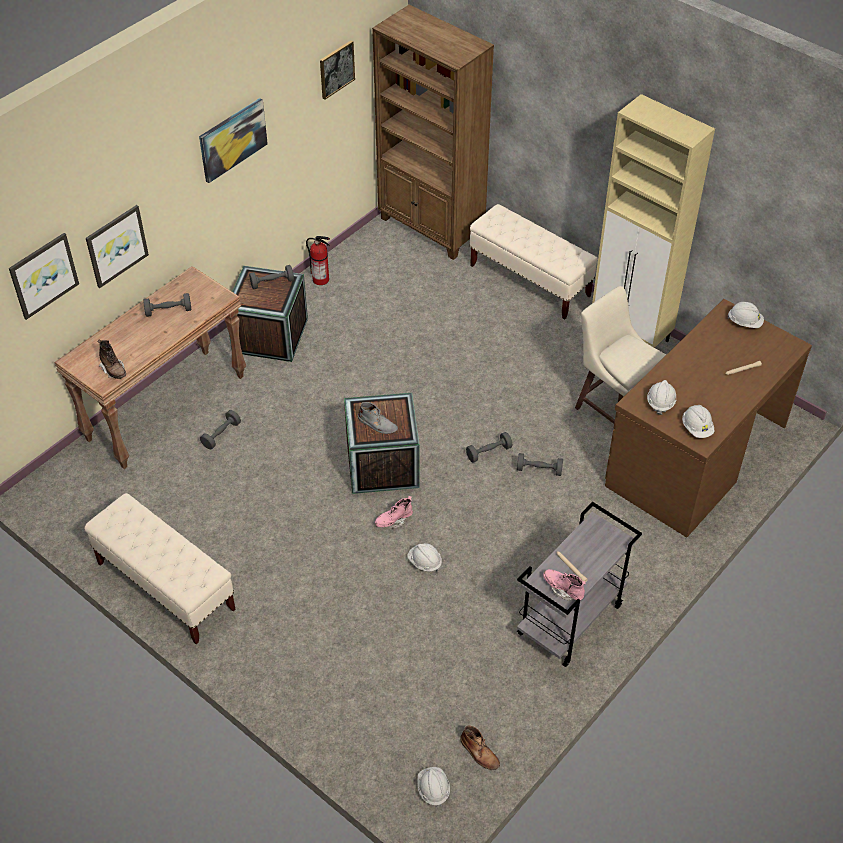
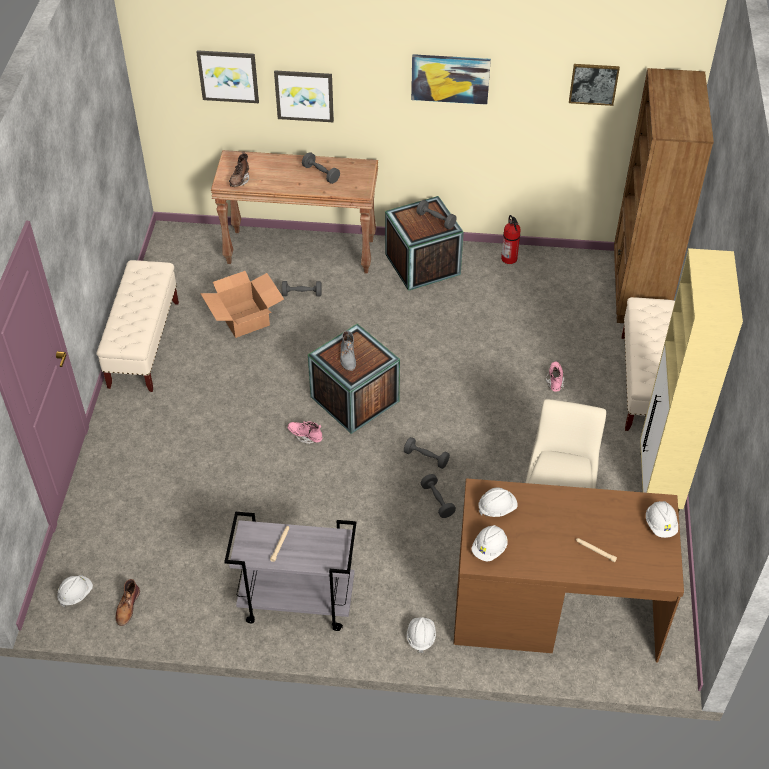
camera: 55 degrees right, 0 degrees up
white hard hat [407,543,442,572] -> white hard hat moved to [407,617,436,653]
pink boot [543,569,586,601] -> pink boot moved to [546,361,565,392]
none -> cardboard box [200,271,284,338]

